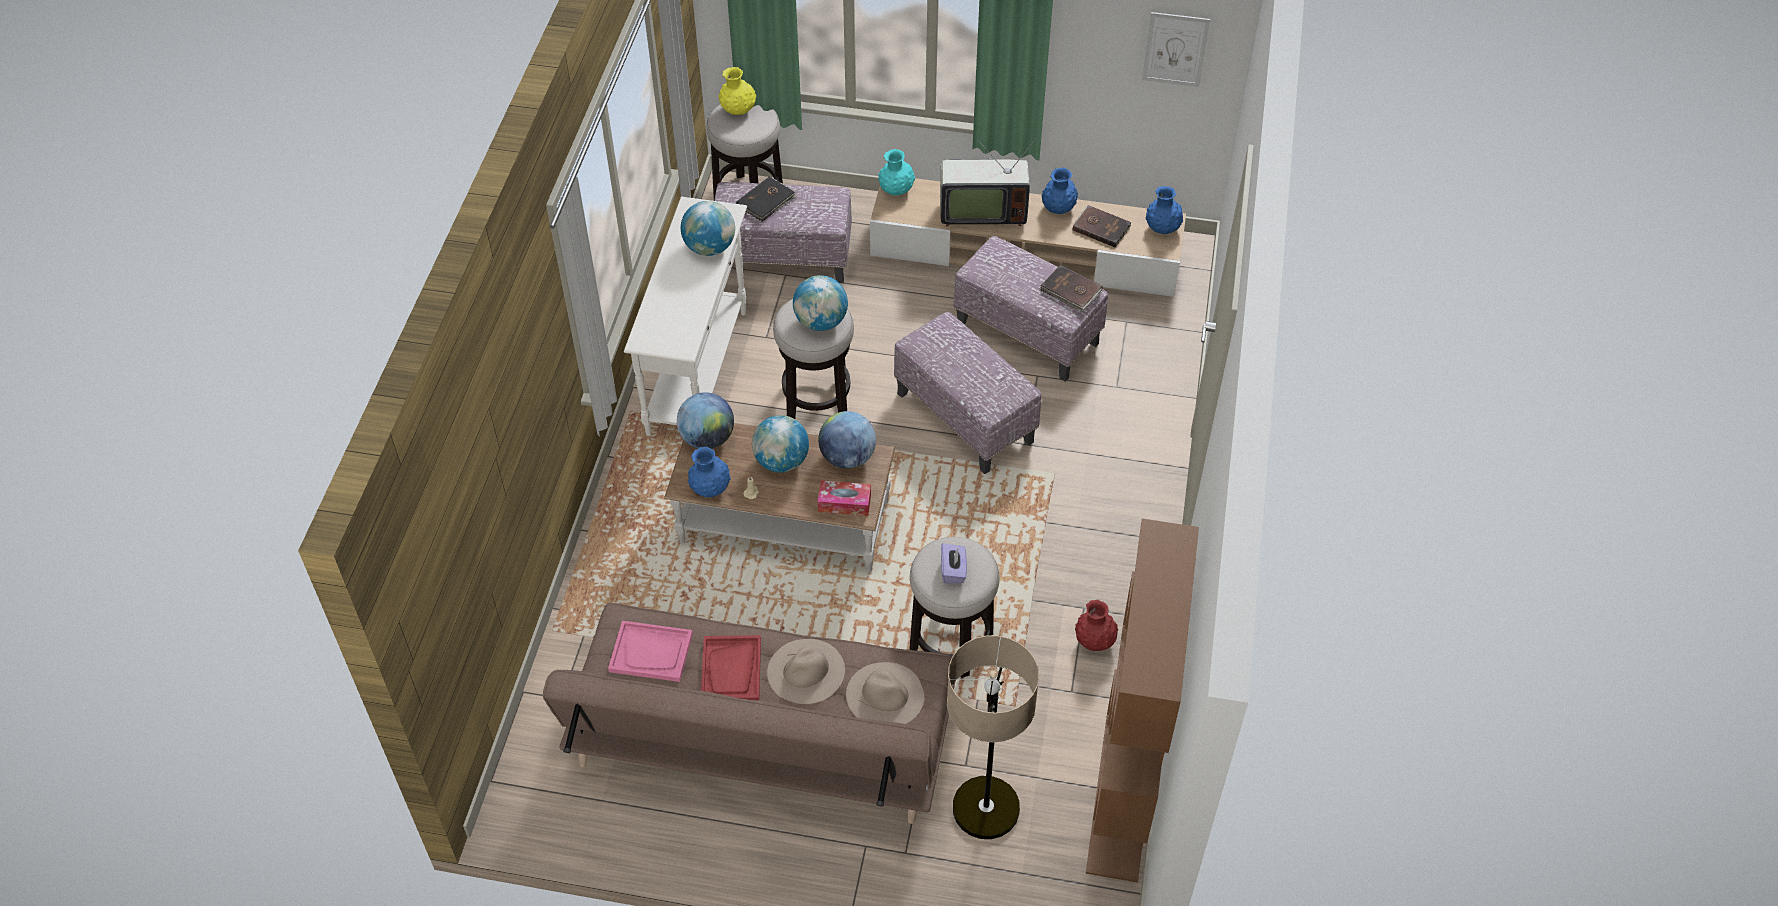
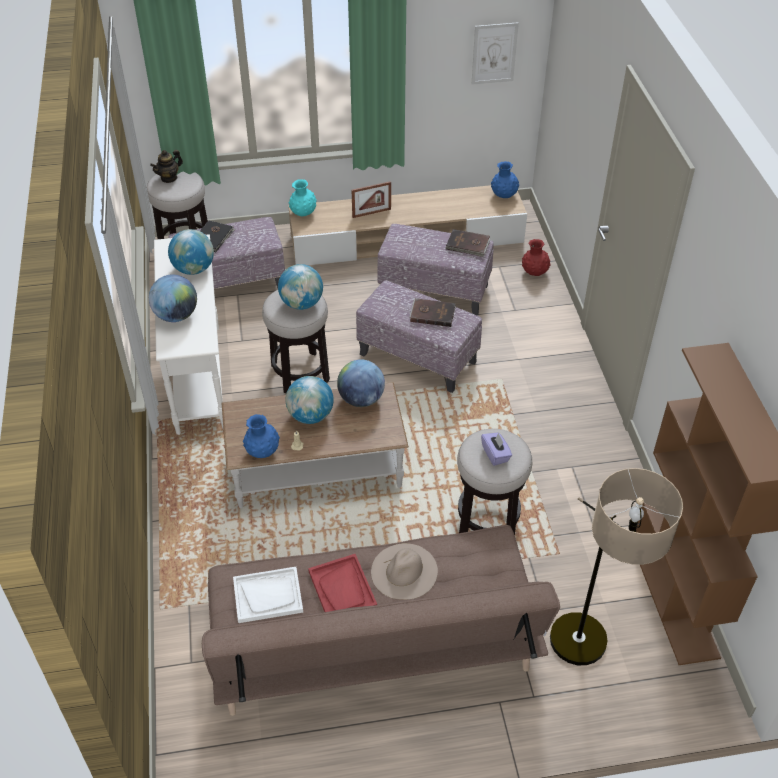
camera: 20 degrees left, 5 degrees down
pink tray [608,621,693,682] -> white tray [233,567,303,623]
globe [677,392,734,449] -> globe moved to [149,275,197,322]
yellow vase [718,67,756,115] -> teapot [150,150,183,183]
tissue box [818,480,871,516] -> none
beige hat [846,662,924,724] -> none
television [940,138,1036,226] -> picture frame [351,181,391,218]
blue vase [1041,167,1078,214] -> none
brown book [1073,205,1132,247] -> brown book moved to [409,298,456,327]
red vase [1075,600,1118,651] -> red vase moved to [522,239,551,276]

